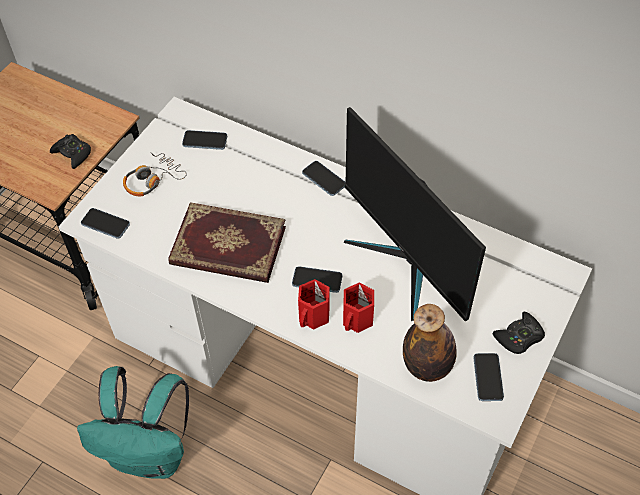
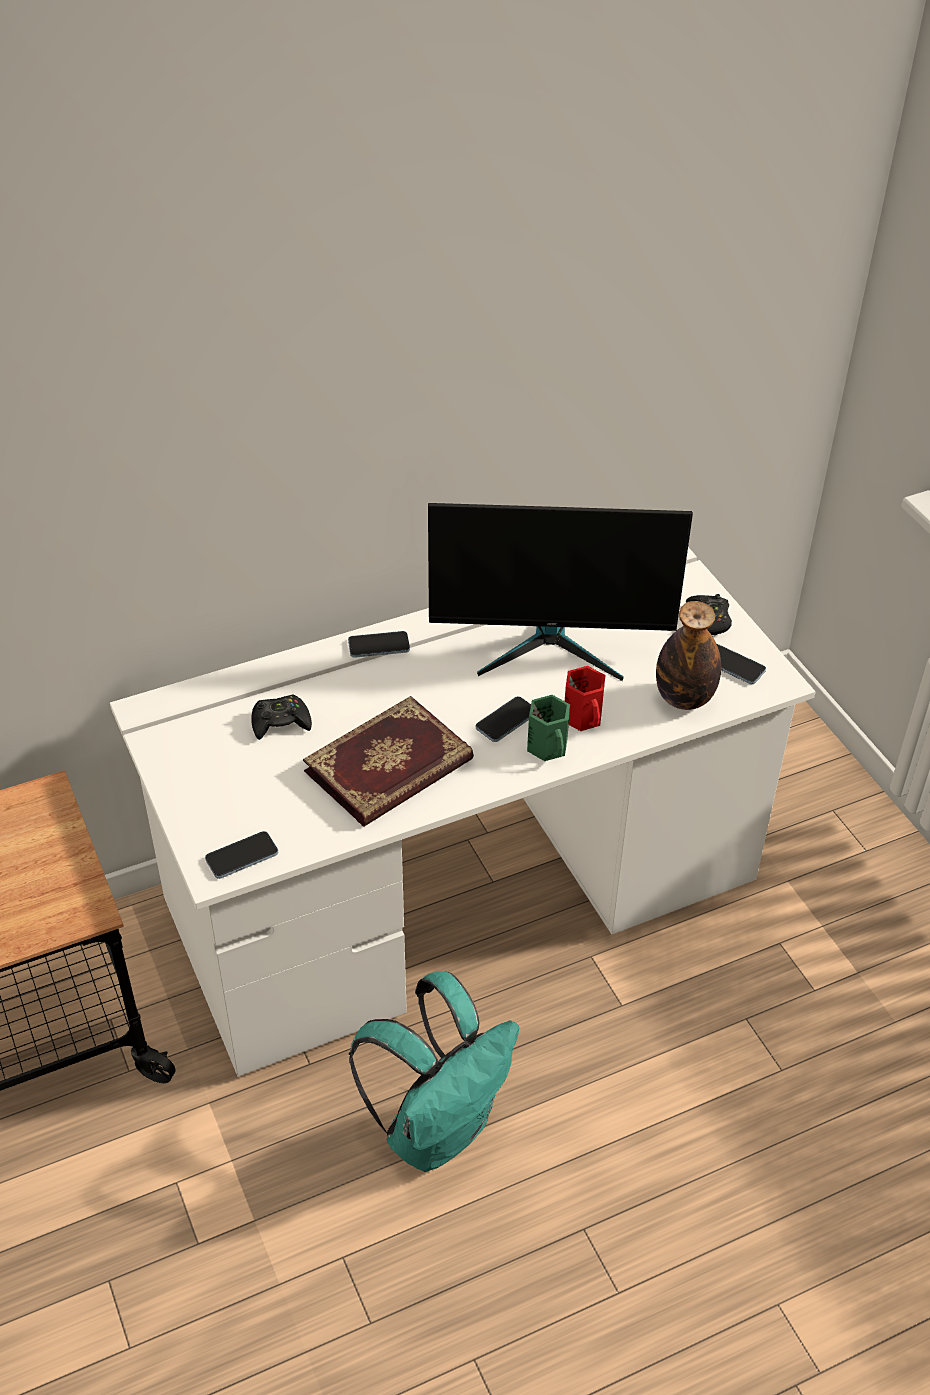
camera: 55 degrees left, 10 degrees down
black game controller [50,134,91,169] -> black game controller moved to [251,694,312,740]
headphones [123,153,187,196] -> none
phone [182,130,227,150] -> none
red mug [298,279,330,329] -> green mug [527,695,570,761]

